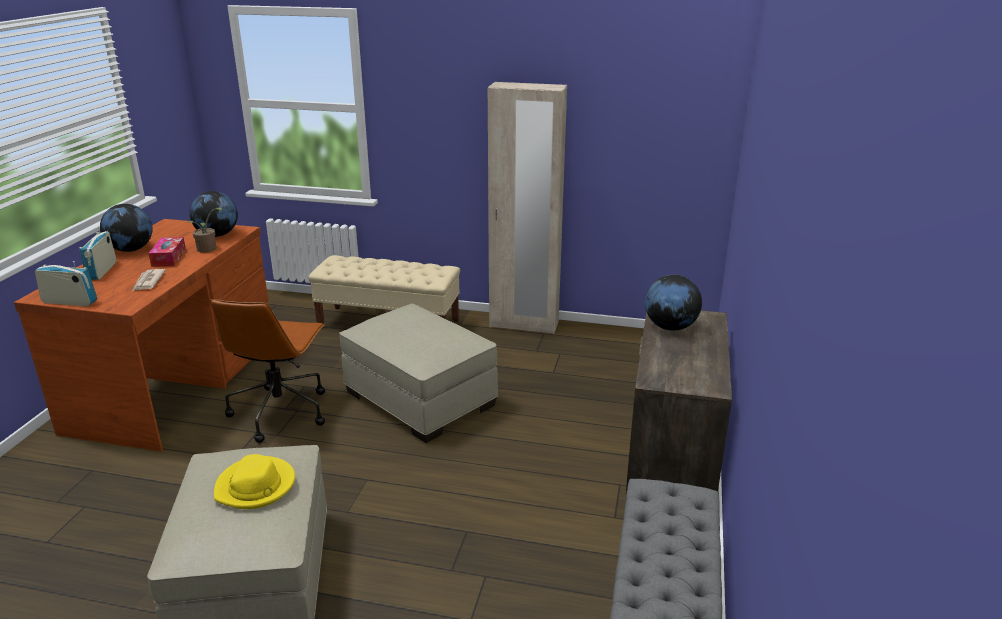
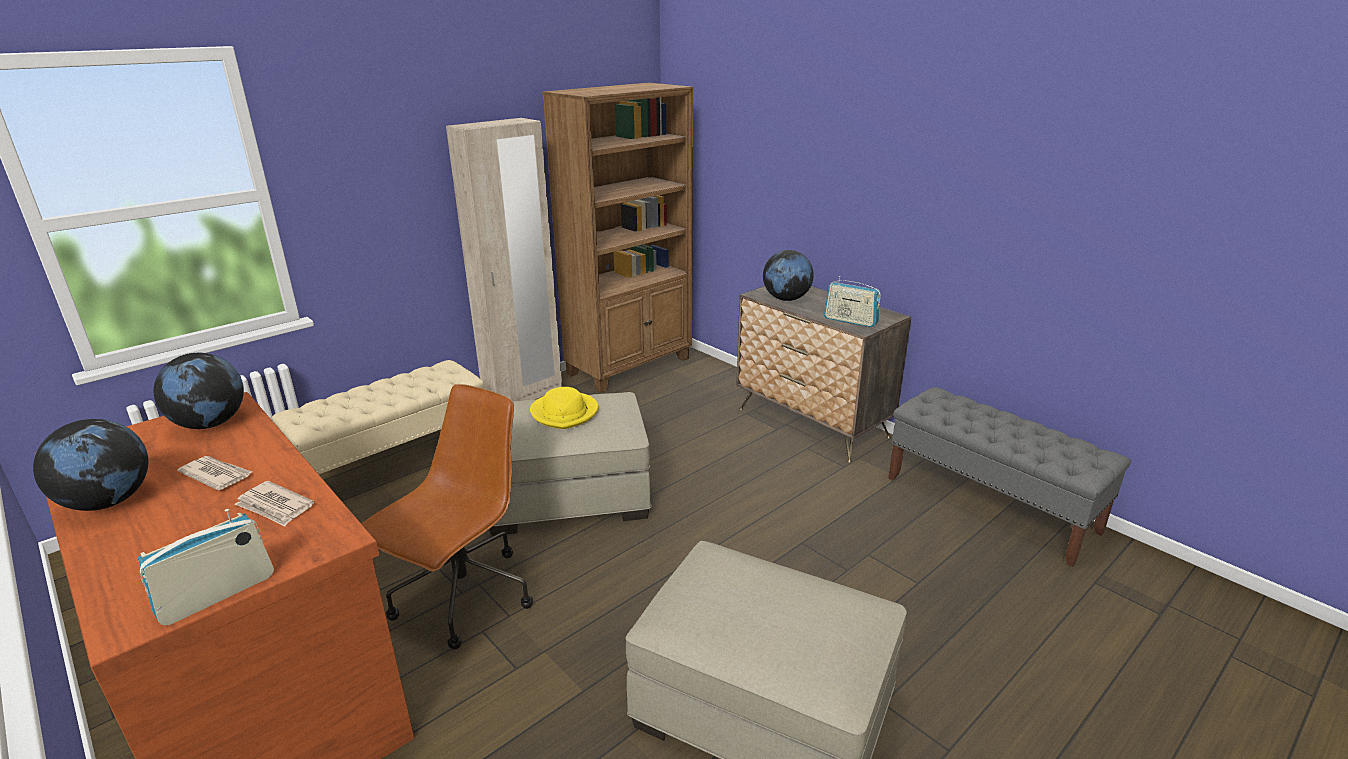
camera: 55 degrees left, 0 degrees up
radio [79,227,116,280] -> radio moved to [824,276,881,327]
tissue box [148,237,186,267] -> newspaper [177,456,252,490]
potted plant [188,207,223,253] -> none
brown office chair [210,299,325,443] -> brown office chair turned 105 degrees counterclockwise [361,384,533,650]
yellow hat [214,454,295,509] -> yellow hat moved to [530,387,598,429]
none -> brown bookcase [542,83,693,393]

